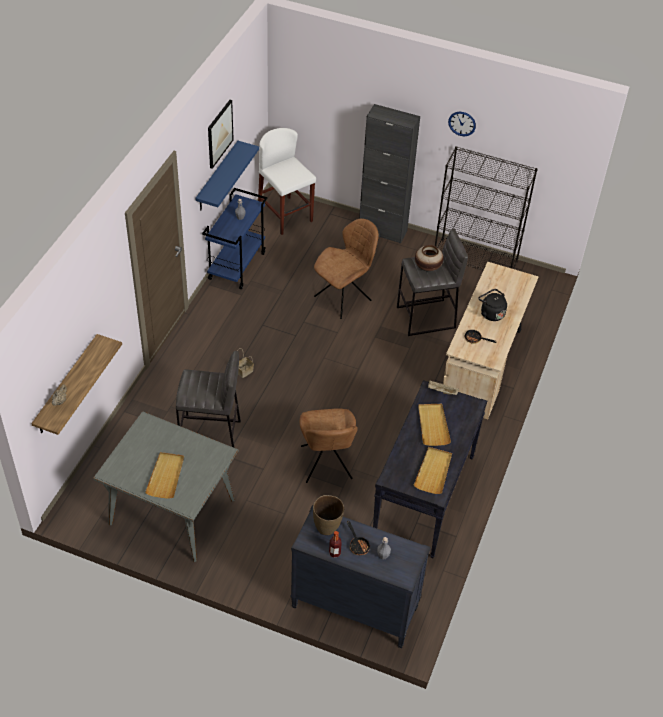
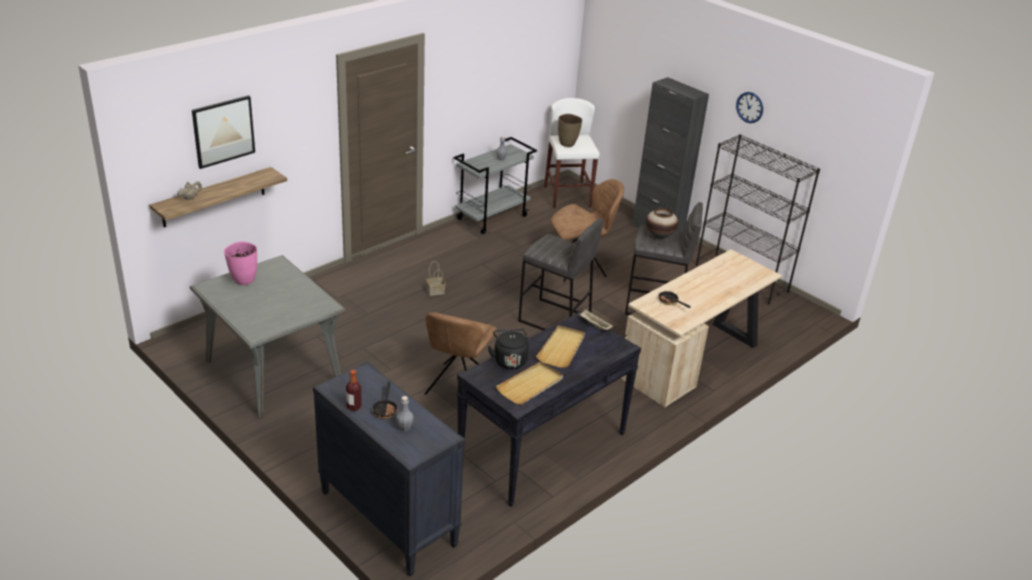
camera: 25 degrees right, 15 degrees down
beige tray [145,452,184,499] -> none
grey stool [176,351,241,447] -> grey stool moved to [518,218,603,331]
blue shelf [195,141,259,210] -> none
blue cart [202,188,267,289] -> grey cart [454,137,537,234]
picture [208,100,234,169] -> picture moved to [192,95,255,169]
brown vase [313,495,344,535] -> brown vase moved to [558,114,582,147]
black kettle [478,289,507,321] -> black kettle moved to [488,329,529,369]
none -> pink vase [224,241,257,285]

